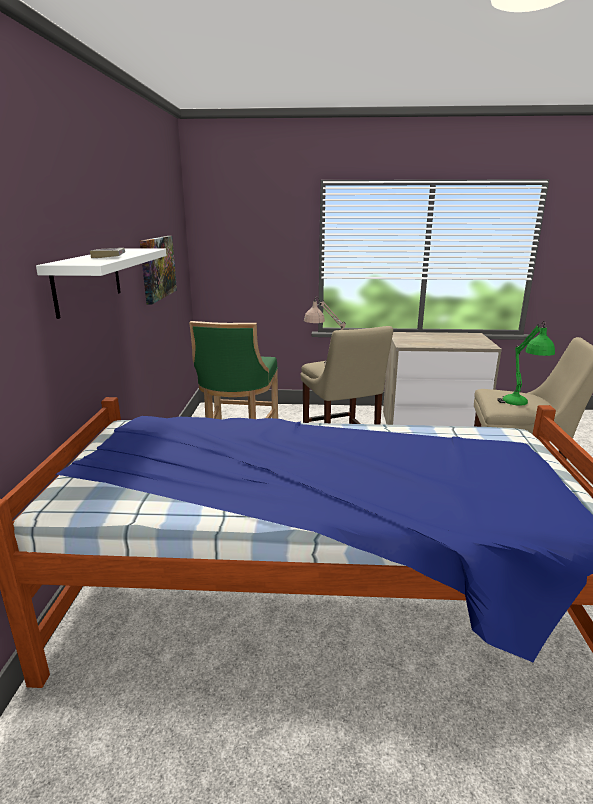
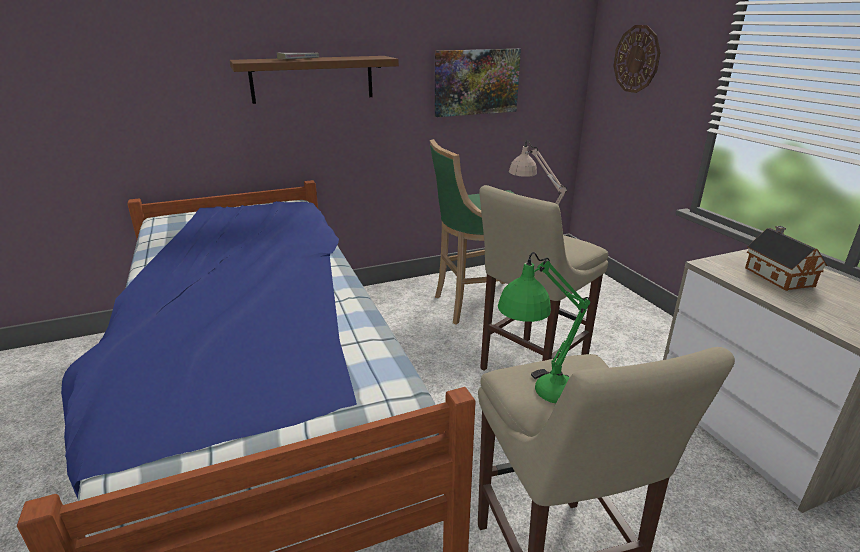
camera: 65 degrees right, 5 degrees up
white shelf [36,248,167,319] -> brown shelf [229,56,399,104]
none -> wall clock [613,25,660,93]
none -> toy house [745,226,827,291]

